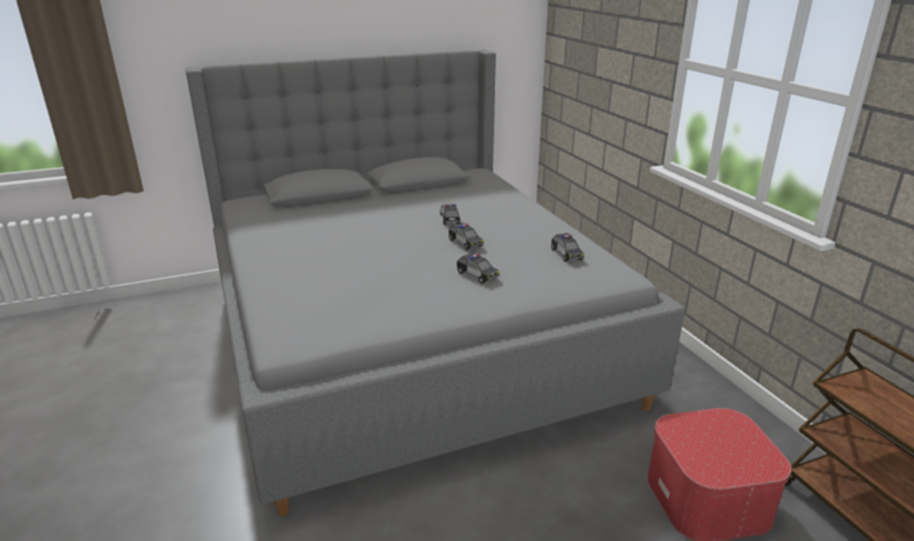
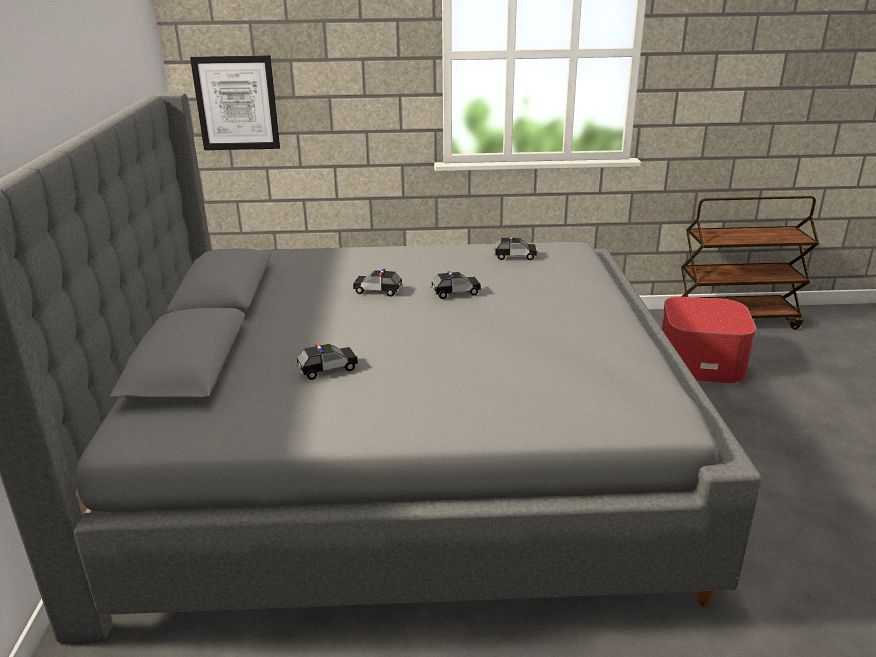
camera: 70 degrees left, 0 degrees up
toy car [457,253,499,284] -> toy car moved to [296,343,358,380]
none -> picture [190,55,280,150]

